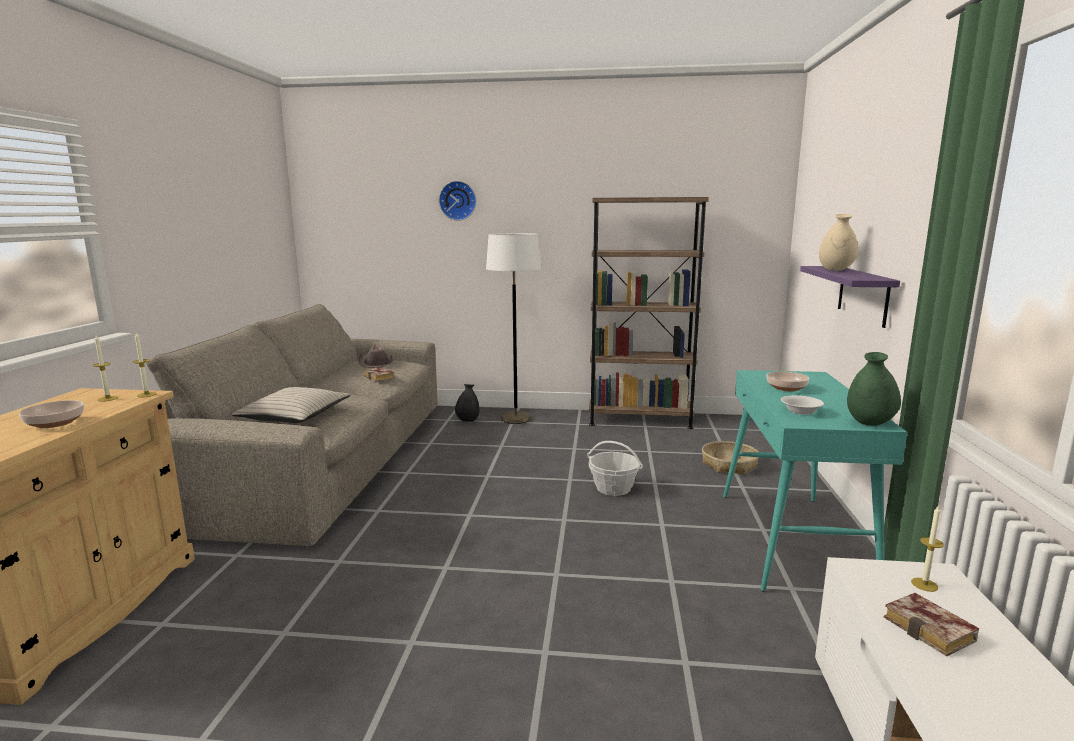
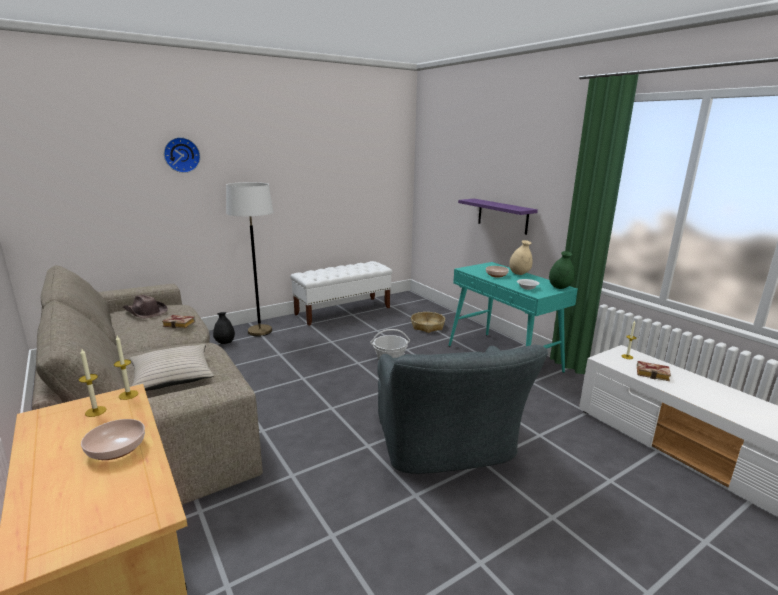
camera: 40 degrees left, 5 degrees up
brown bookcase [589,197,709,429] -> white bench [290,261,392,326]
beige vase [819,214,858,271] -> beige vase moved to [509,240,533,275]
none -> grey armchair [377,345,548,474]

